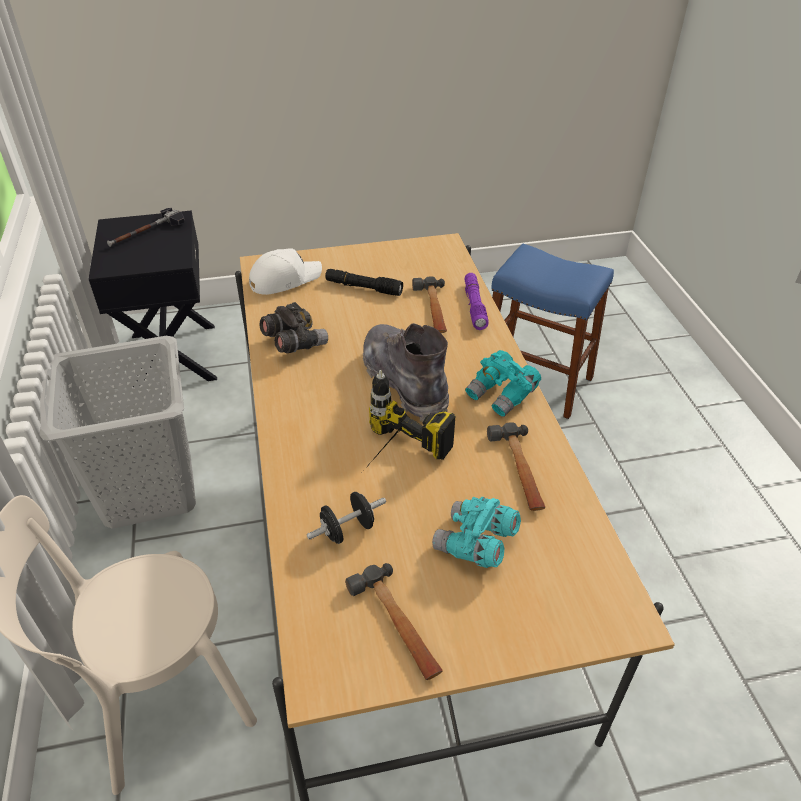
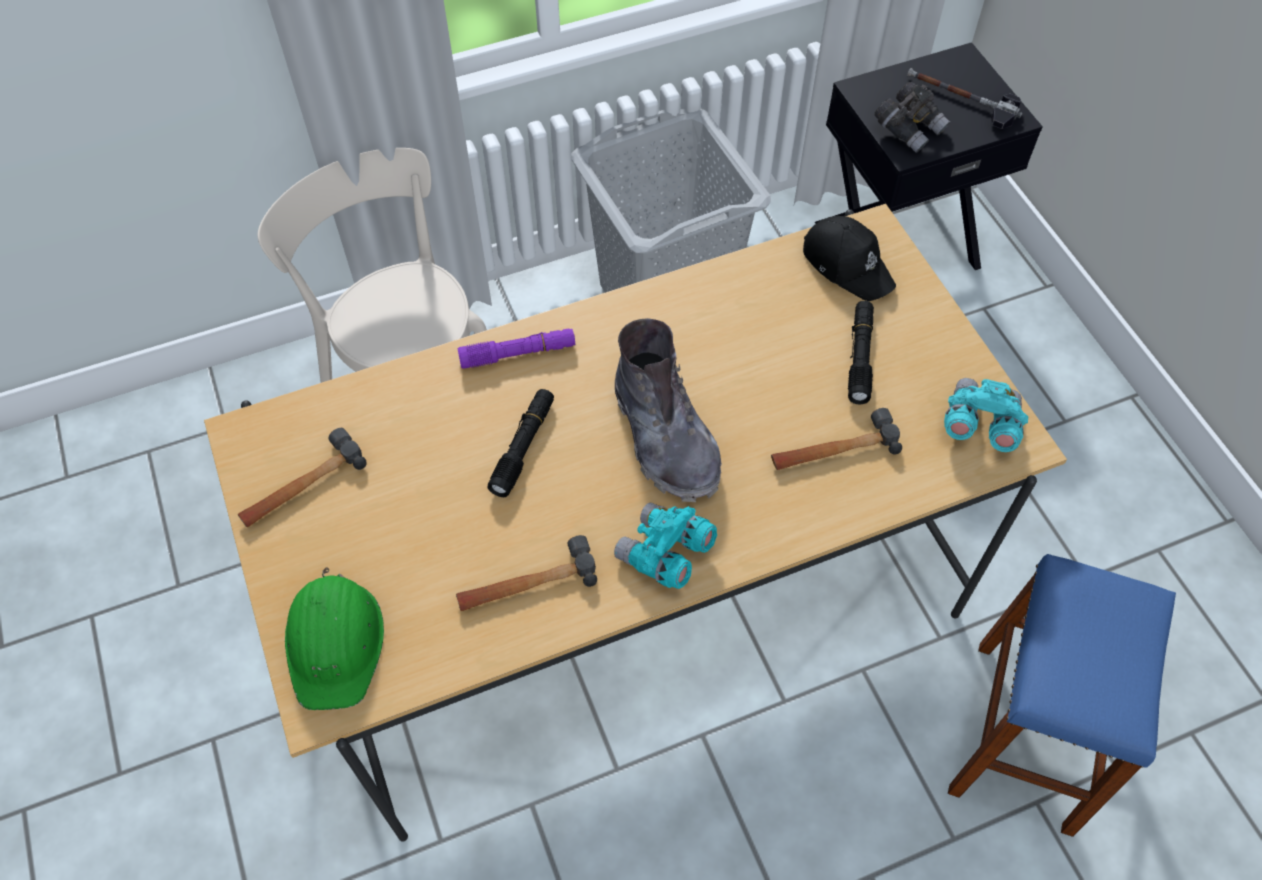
camera: 80 degrees right, 15 degrees up
white cap [249,248,322,295] -> black cap [803,216,896,301]
grey binoculars [259,302,328,354] -> grey binoculars moved to [875,82,950,153]
black dumbbell [307,492,386,544] -> none
grey boot [363,323,449,421] -> grey boot turned 105 degrees clockwise [615,318,722,502]
power drill [364,370,455,470] -> black flashlight [487,389,554,497]
turquoise binoculars [432,497,521,568] -> turquoise binoculars moved to [944,378,1028,452]
purple flashlight [465,273,489,330] -> purple flashlight moved to [457,328,575,369]
none -> green hard hat [285,567,384,710]

